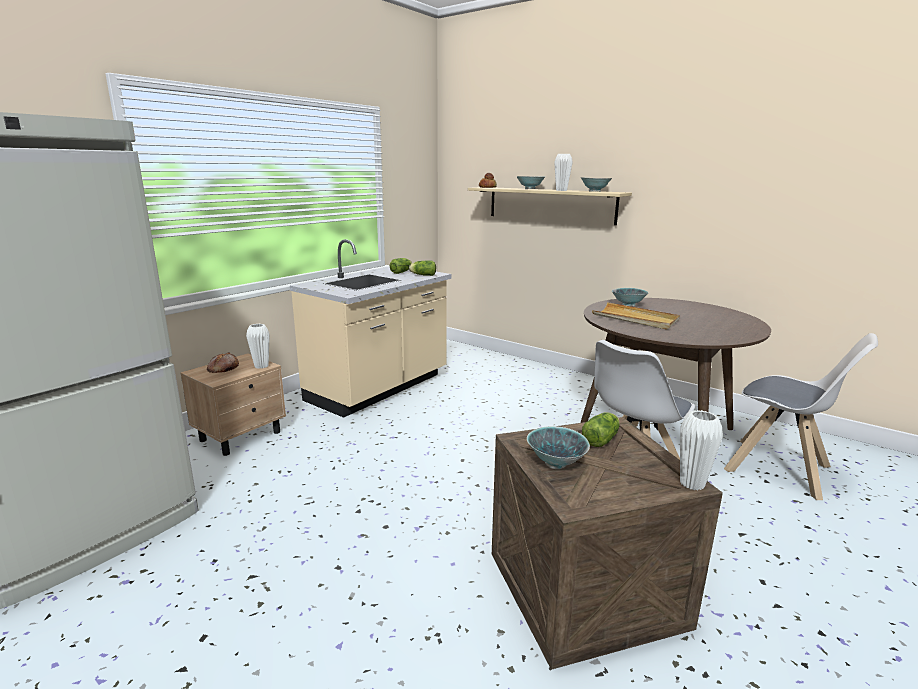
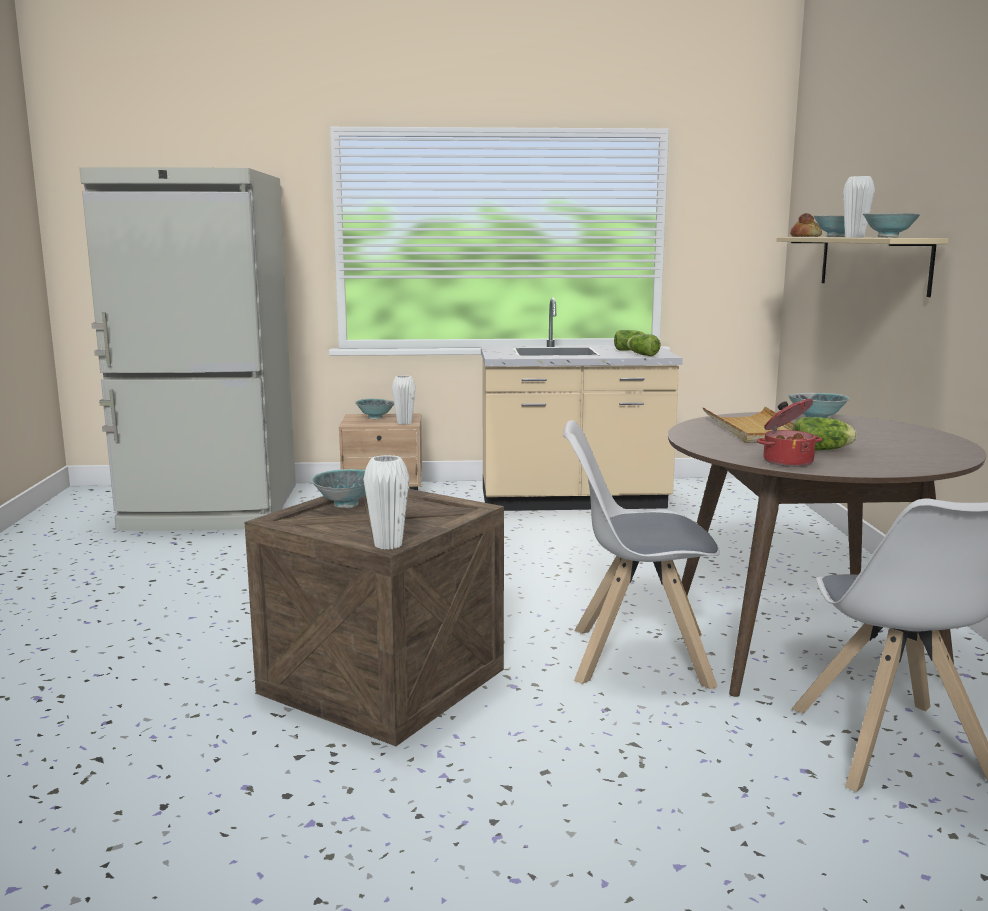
camera: 50 degrees right, 5 degrees down
bread [207,352,239,373] -> bowl [355,399,394,420]
lettuce [582,412,620,447] -> lettuce moved to [793,417,857,451]
none -> cooking pot [757,399,822,467]

